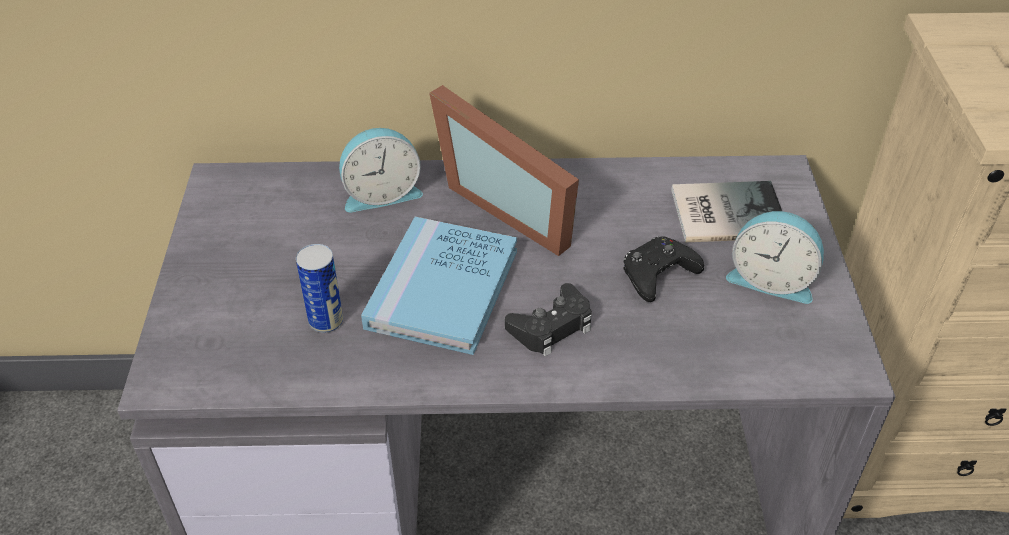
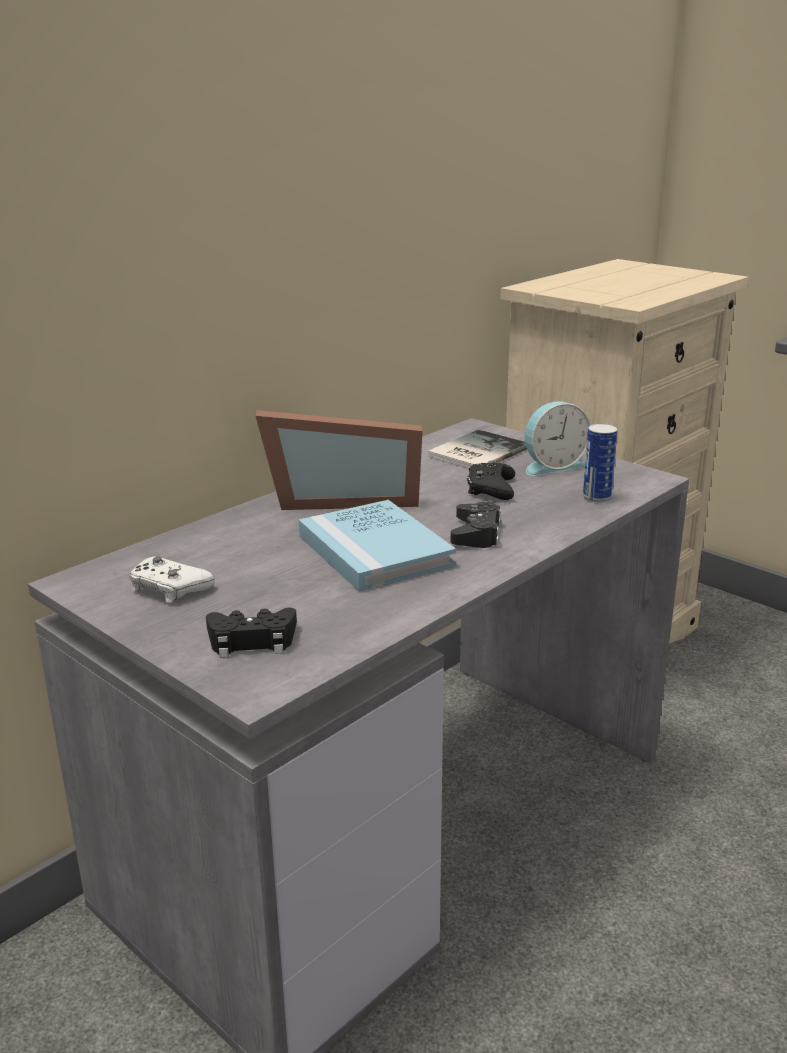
camera: 45 degrees left, 20 degrees down
can [296,244,343,333] -> can moved to [583,423,618,503]
alarm clock [339,128,423,212] -> none
none -> white game controller [129,556,215,603]
none -> black game controller [206,608,297,658]

